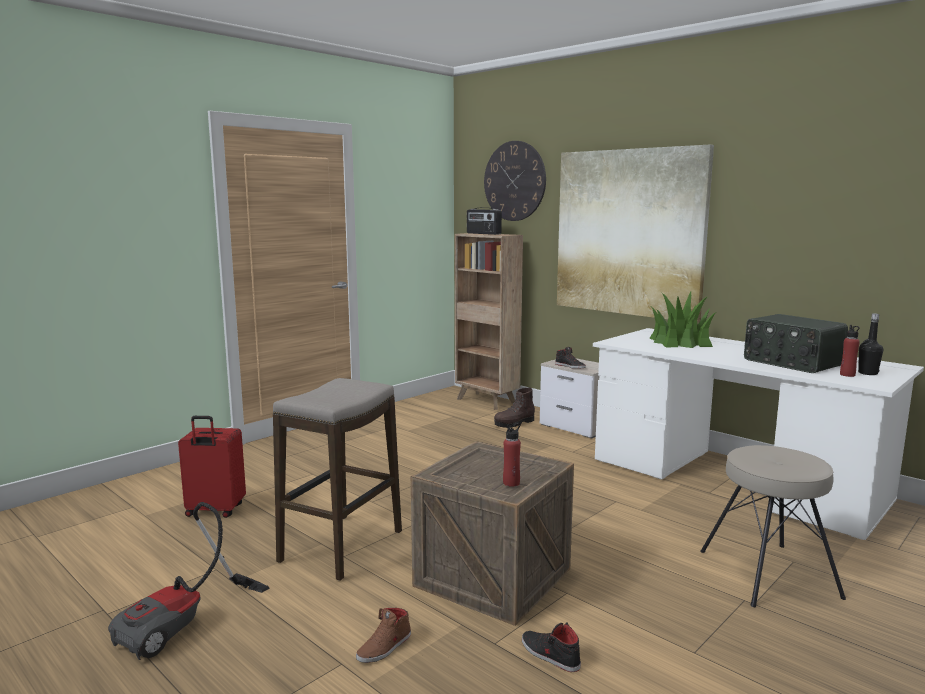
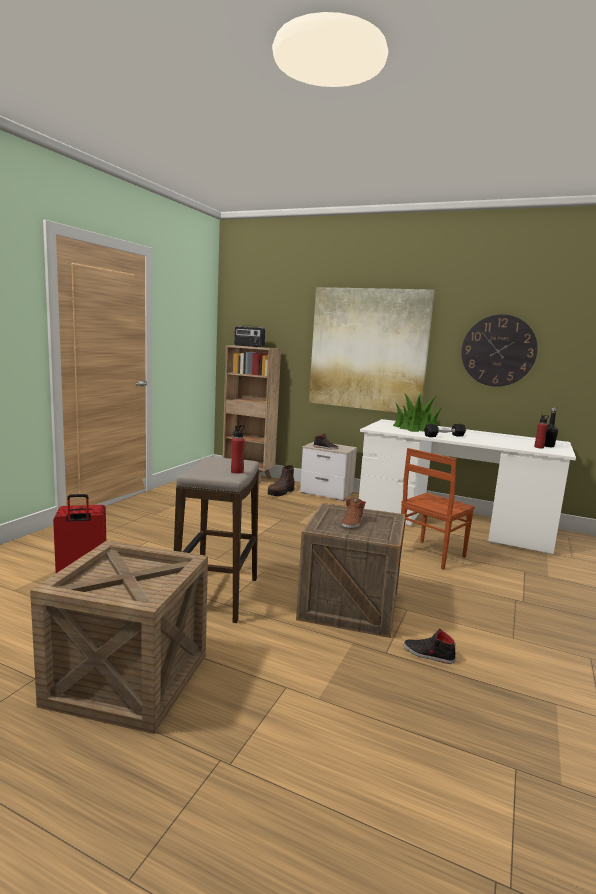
camera: 20 degrees left, 0 degrees up
vacuum cleaner [108,502,270,660] -> crate [30,541,208,734]
brown shoe [356,608,411,663] -> brown shoe moved to [342,498,366,529]
wall clock [484,141,546,221] -> wall clock moved to [461,314,538,387]
red bottle [503,423,521,487] -> red bottle moved to [231,425,245,474]
beige stool [700,445,846,607] -> none
radio [744,314,848,373] -> none
none -> brown chair [401,448,475,570]
none -> black dumbbell [424,424,466,437]

